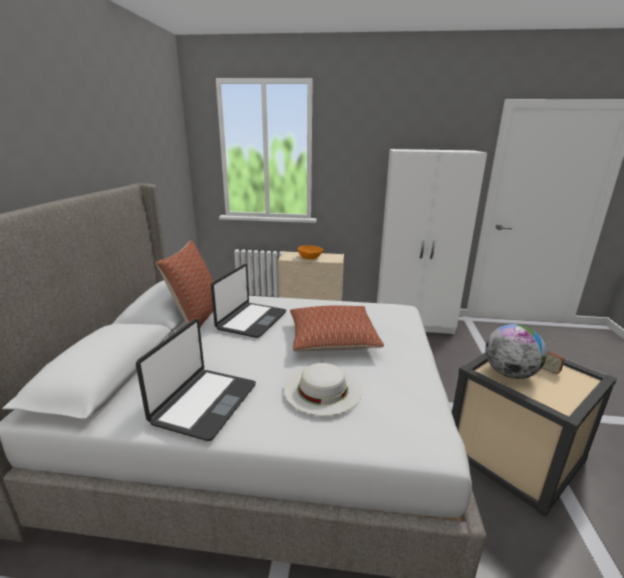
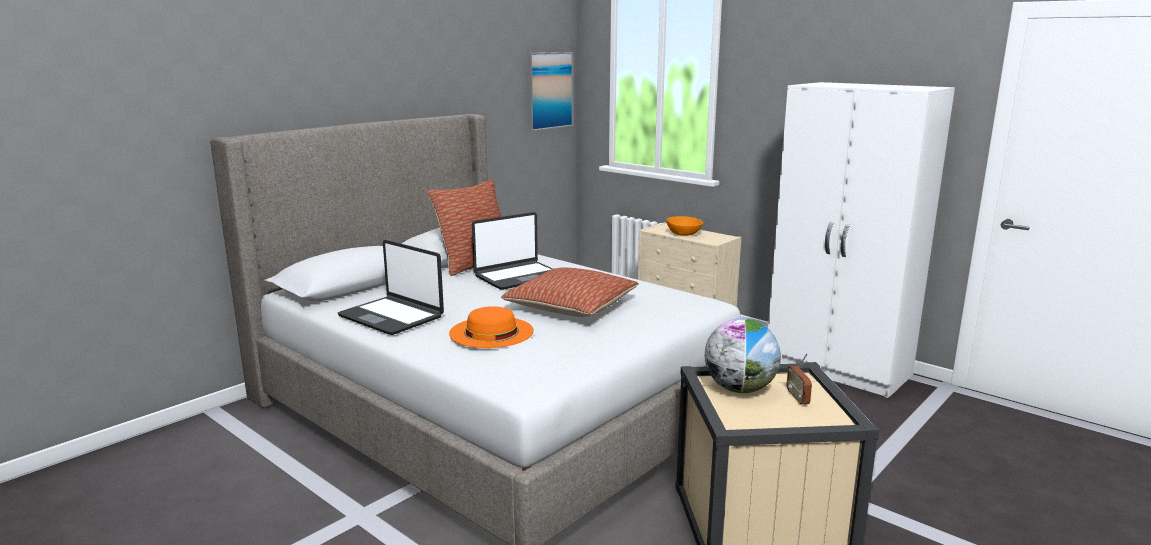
camera: 35 degrees right, 5 degrees down
laptop [136,319,256,441] -> laptop turned 75 degrees clockwise [338,240,444,335]
white hat [284,363,362,416] -> orange hat [449,306,534,348]
none -> picture [527,52,573,131]

